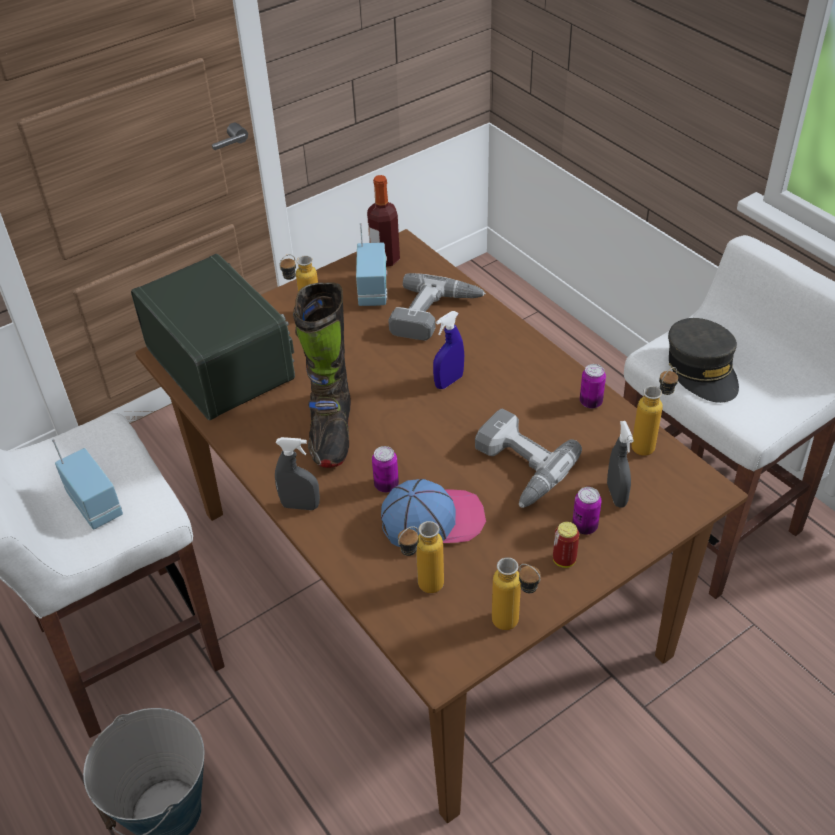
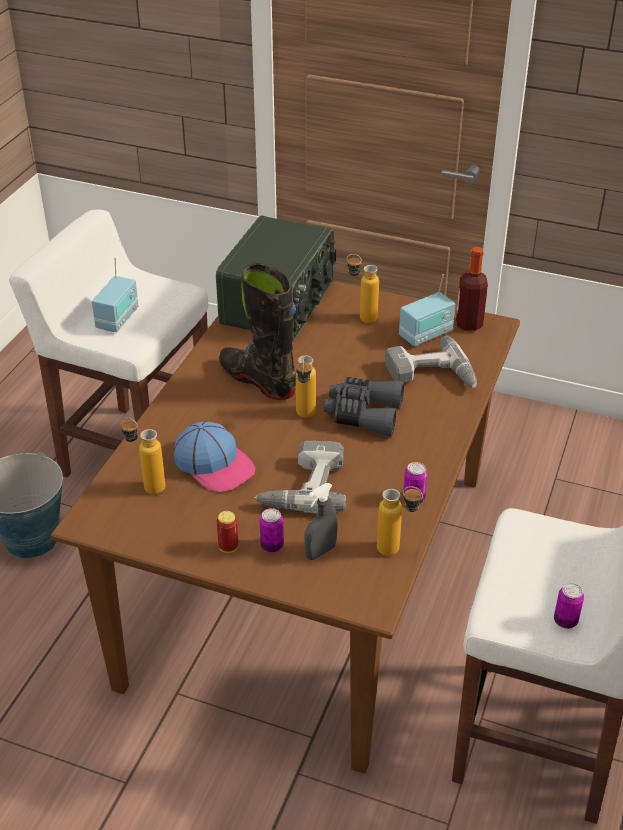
camera: 55 degrees right, 5 degrees down
grey spray bottle [275,437,320,510] -> none
black boot [293,282,351,468] -> black boot turned 75 degrees clockwise [219,263,296,400]
can [372,446,399,492] -> can moved to [554,583,584,629]
blue spray bottle [433,311,464,389] -> grey binoculars [324,377,404,437]
bottle [492,557,541,630] -> bottle moved to [296,356,316,418]
grey cap [668,318,739,403] -> none

